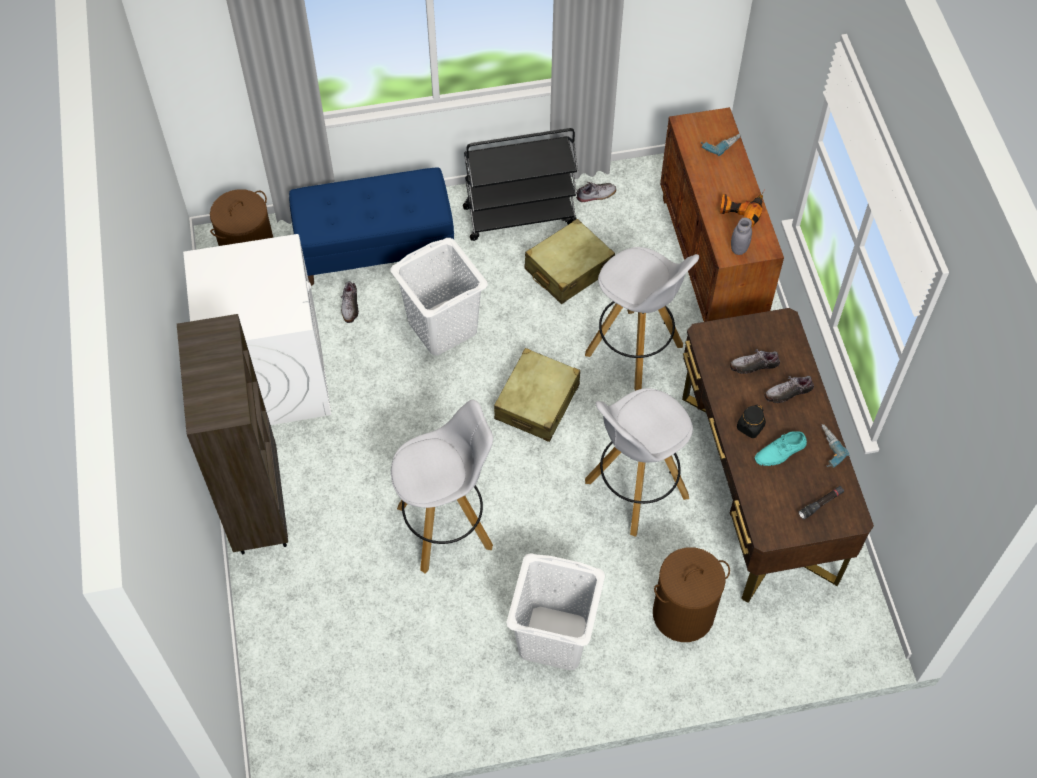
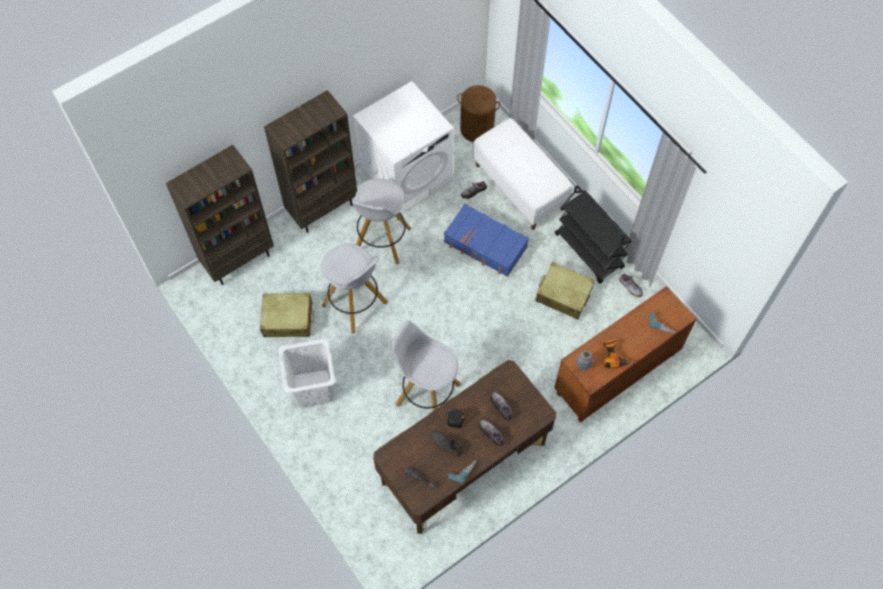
camera: 65 degrees right, 5 degrees up
blue bench [289,167,454,286] -> white bench [473,118,573,230]
white laundry basket [390,238,488,355] -> blue suitcase [444,204,529,277]
beige suitcase [494,348,580,442] -> beige suitcase moved to [260,293,314,337]
white stool [585,247,699,391] -> white stool moved to [352,178,412,265]
brown laundry basket [653,547,730,642] -> none
turquoise shoe [754,431,807,466] -> grey shoe [431,430,463,457]
none -> brown bookcase [166,145,274,285]

